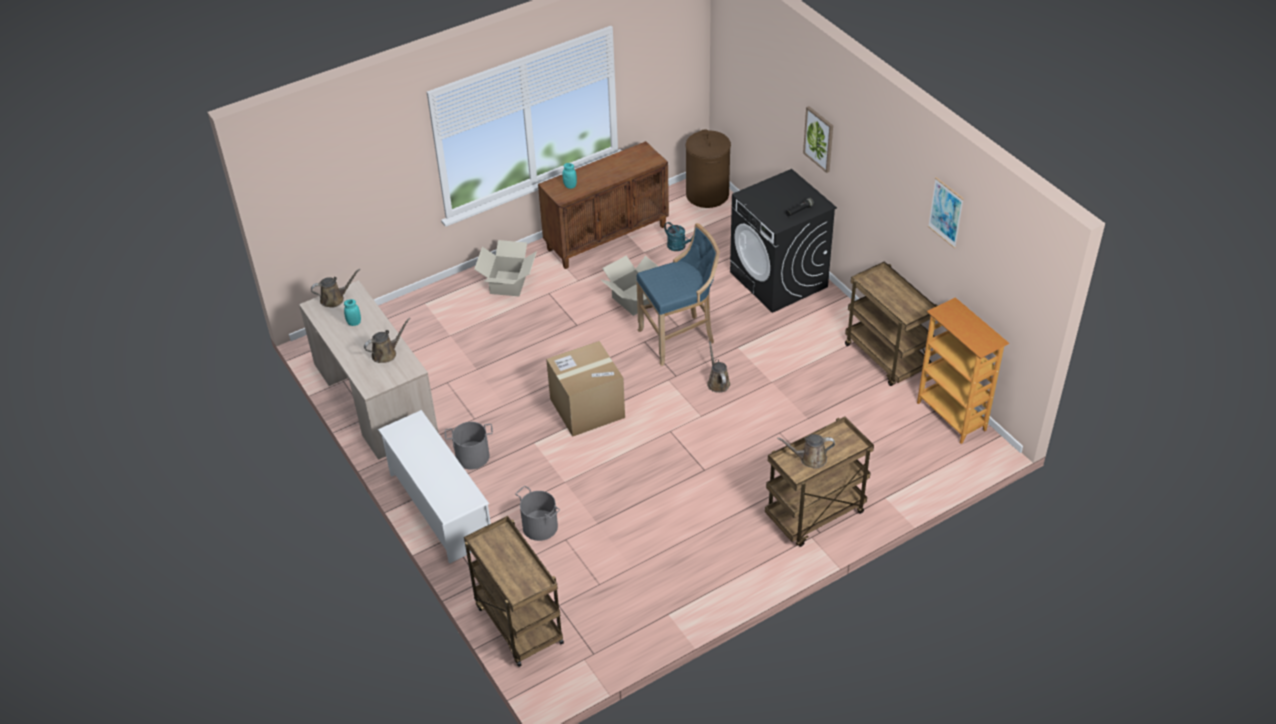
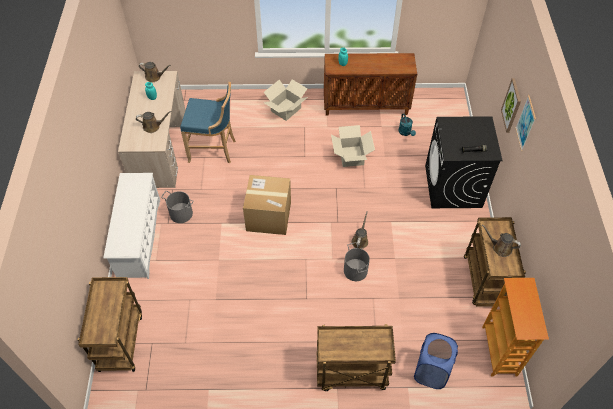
camera: 30 degrees right, 10 degrees up
grey bucket [515,486,560,541] -> grey bucket moved to [344,242,370,281]
blue stool [636,223,720,366] -> blue stool moved to [180,82,236,163]
brown laundry basket [686,129,731,208] -> none
brown watering can [777,434,835,468] -> brown watering can moved to [482,224,521,257]
picture [928,177,964,248] -> picture moved to [515,95,536,151]
none -> blue laundry basket [414,333,458,389]

